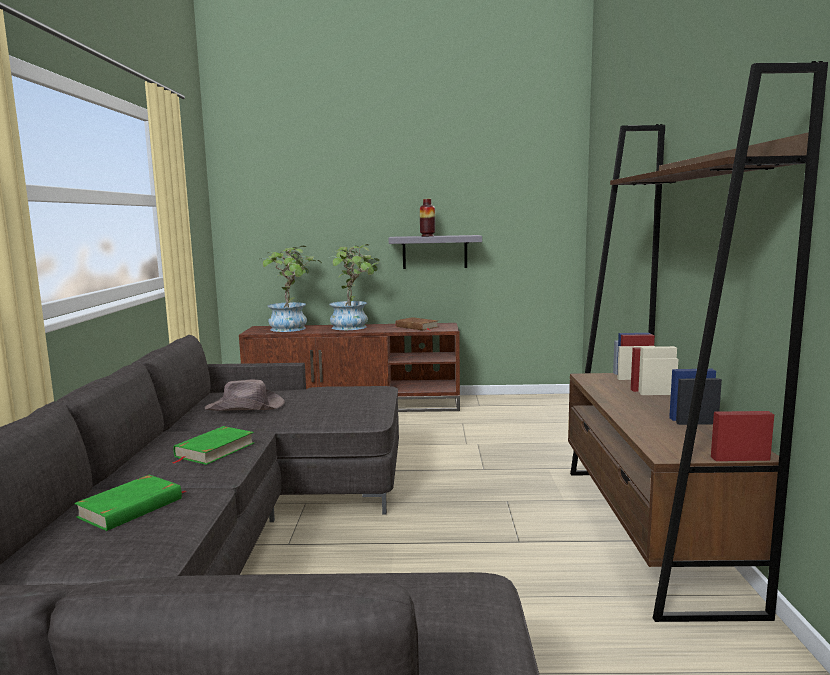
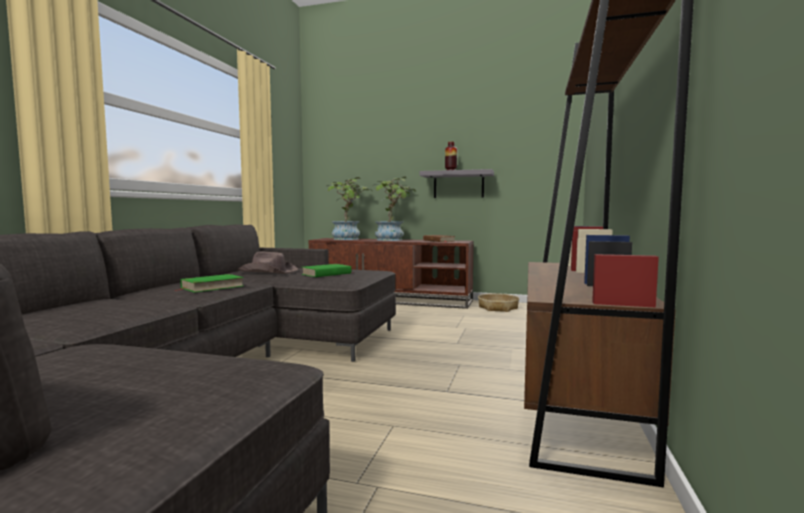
camera: 15 degrees right, 5 degrees down
green book [74,475,187,531] -> green book moved to [302,264,353,277]
none -> basket [478,293,519,312]

